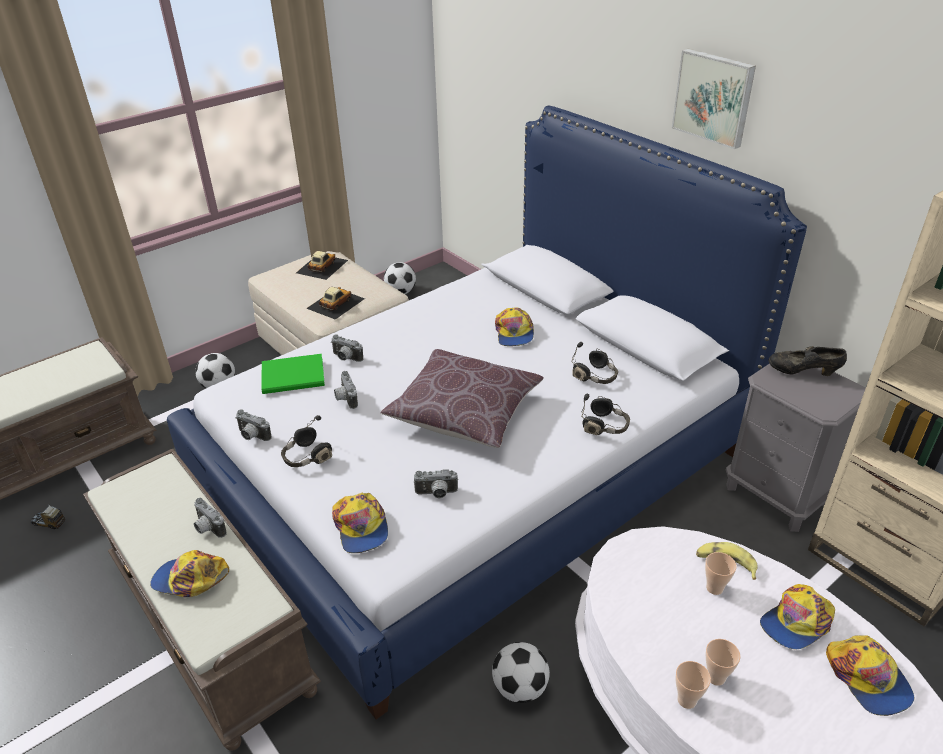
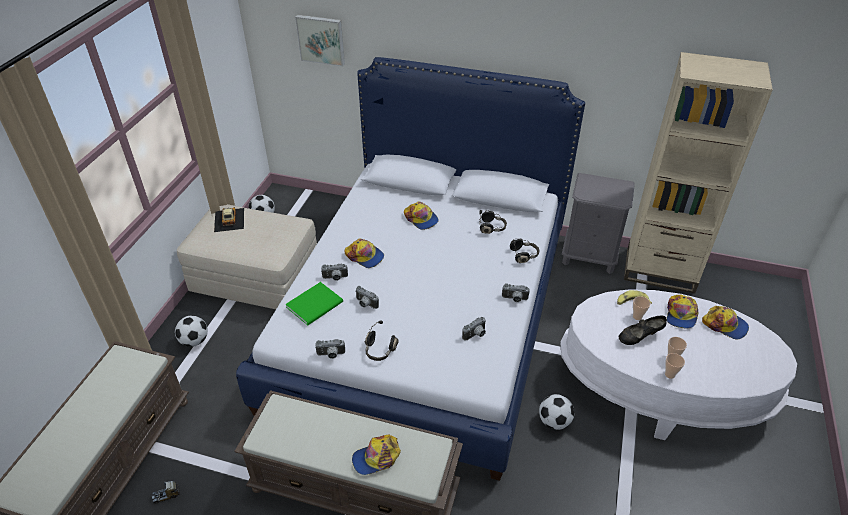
camera: 35 degrees left, 5 degrees up
camera [194,498,227,538] -> camera moved to [502,283,530,302]
toy car [306,287,365,320] -> none
cap [332,493,388,553] -> cap moved to [344,239,384,268]
brown pillow [380,349,544,448] -> none
picture [672,49,756,149] -> picture moved to [295,15,345,66]
black shoe [769,346,847,376] -> black shoe moved to [619,316,667,345]

